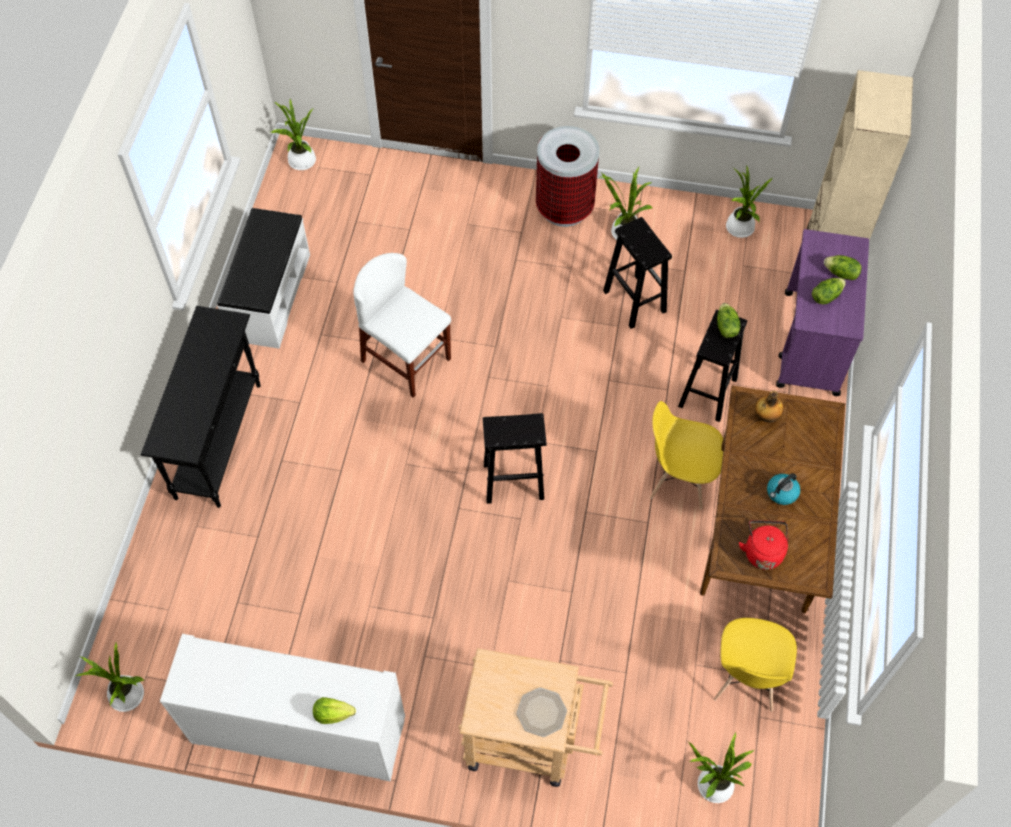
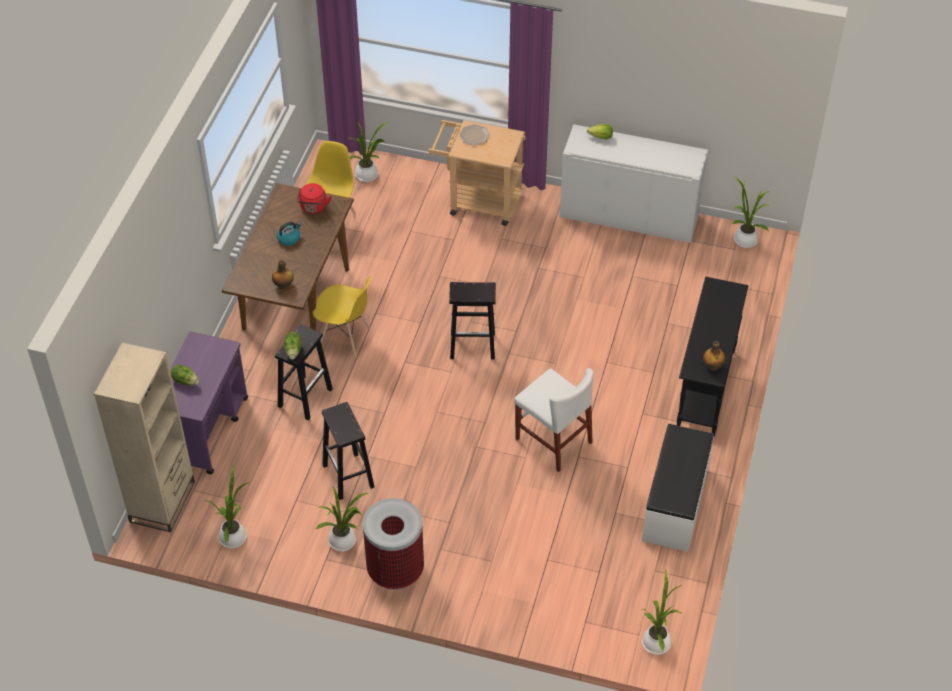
camera: 175 degrees left, 10 degrees down
lettuce [812,278,846,304] -> none
none -> bottle [703,341,726,371]

